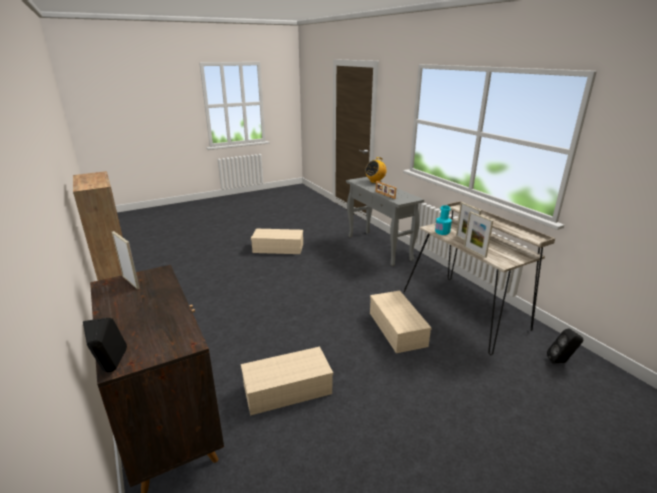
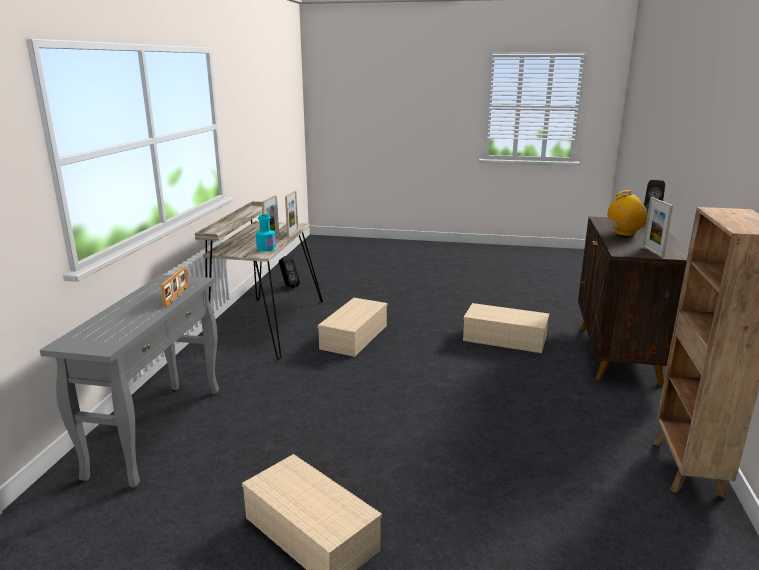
camera: 140 degrees left, 5 degrees down
radio [365,157,387,183] -> radio moved to [607,190,648,236]

